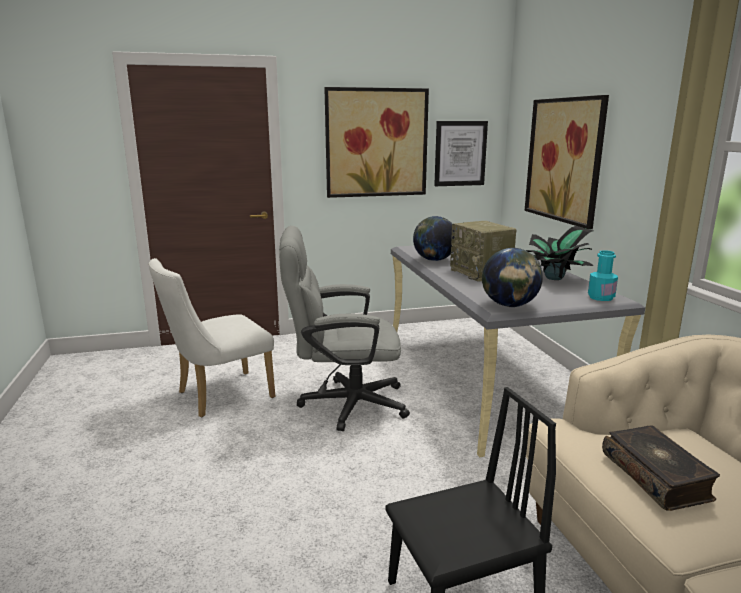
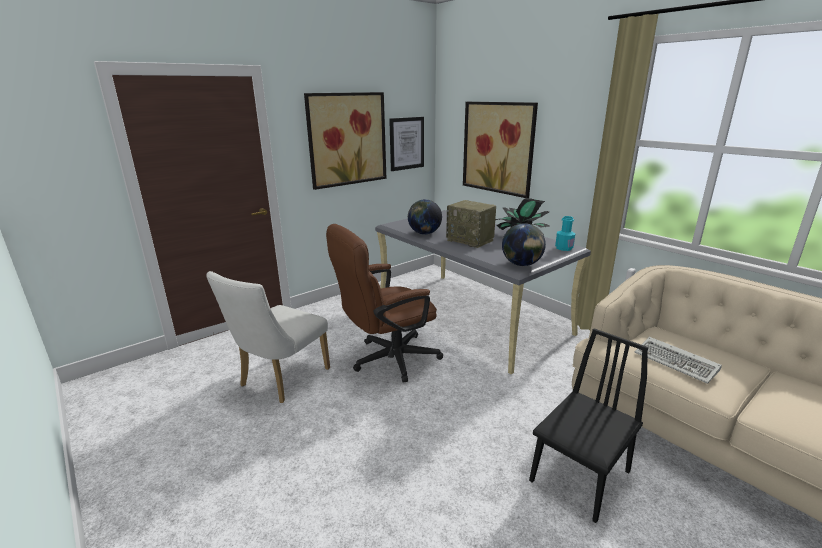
camera: 25 degrees left, 5 degrees up
grey office chair [279,226,410,431] -> brown office chair [326,224,443,382]
book [602,425,720,511] -> keyboard [635,337,722,384]

